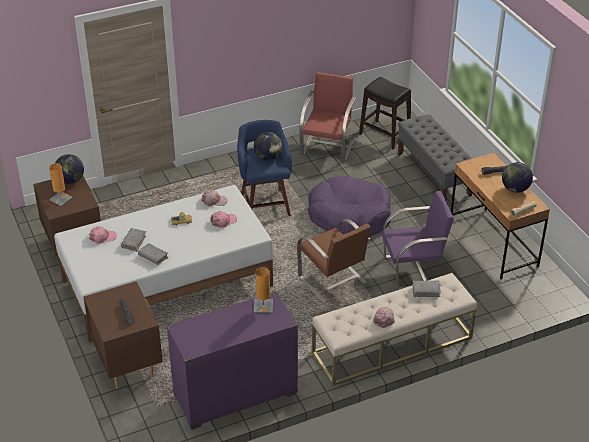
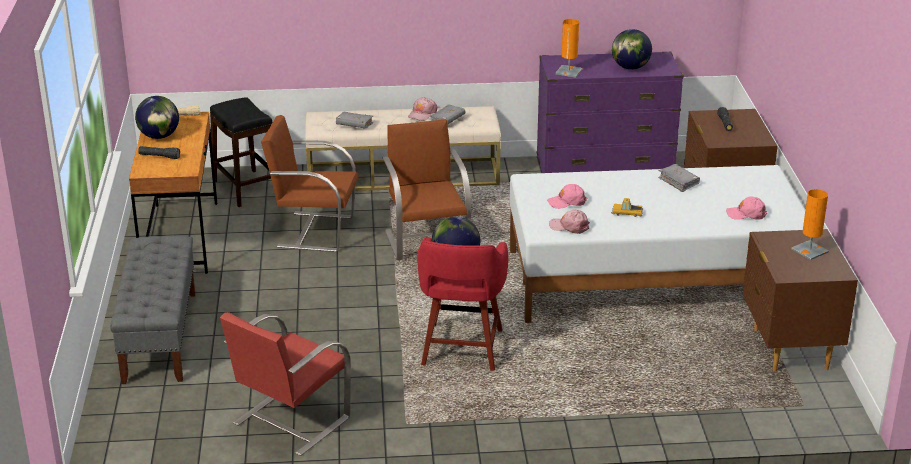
camera: 160 degrees left, 10 degrees down
globe [55,154,84,184] -> globe moved to [612,29,652,70]
grey book [121,228,146,252] -> grey book moved to [429,104,465,125]
blue stool [237,120,292,216] -> red stool [417,237,508,371]
purple dog bed [308,176,391,236] -> none
black stool [359,77,411,150] -> black stool moved to [210,97,272,207]
purple chair [381,191,454,290] -> brown chair [261,115,358,252]

